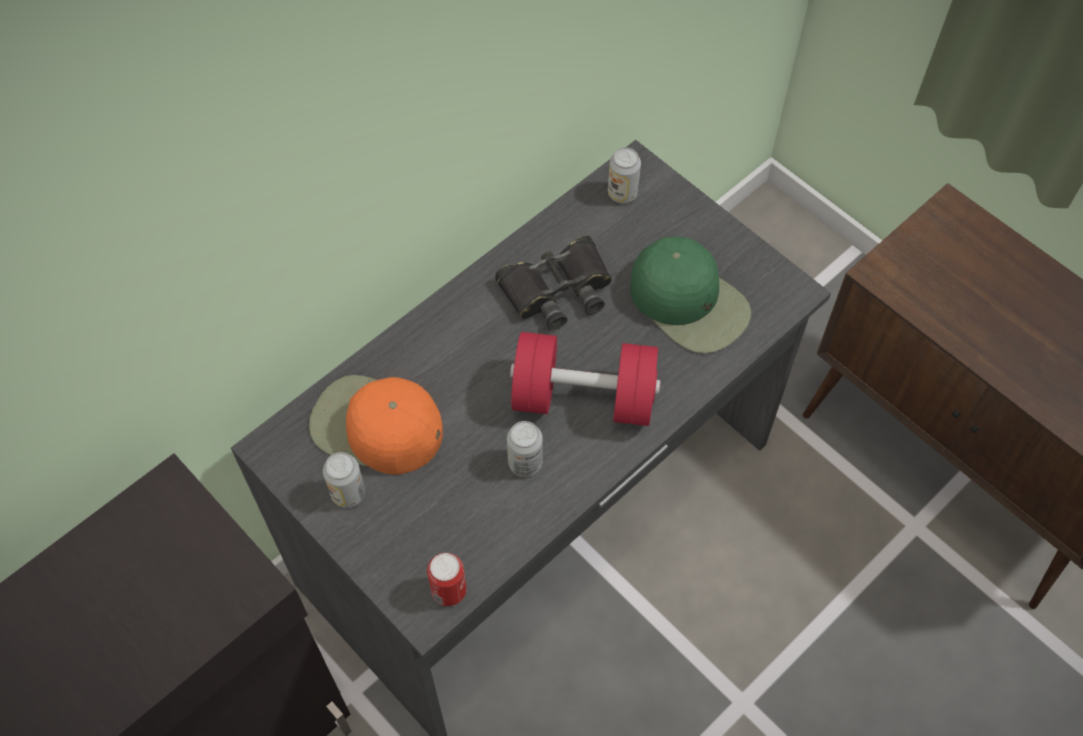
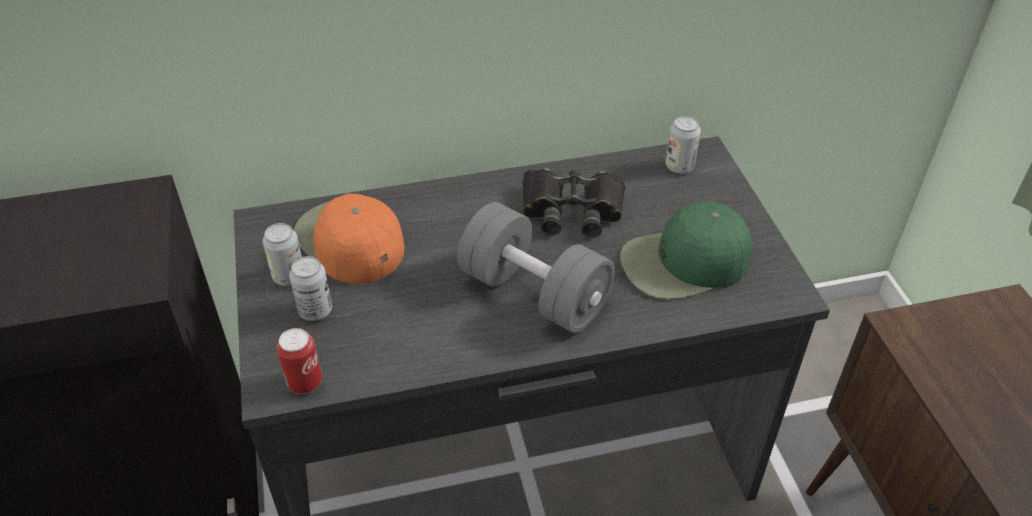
camera: 30 degrees right, 15 degrees down
can [507,421,543,477] -> can moved to [289,256,332,321]
red dumbbell [510,332,660,426] -> grey dumbbell [457,202,615,333]
green cap [630,237,751,353] -> green cap turned 90 degrees clockwise [620,201,752,299]

